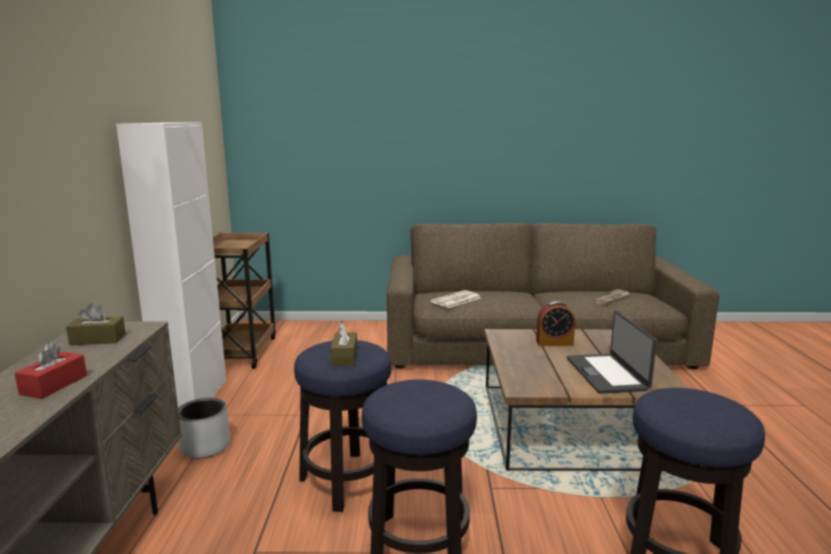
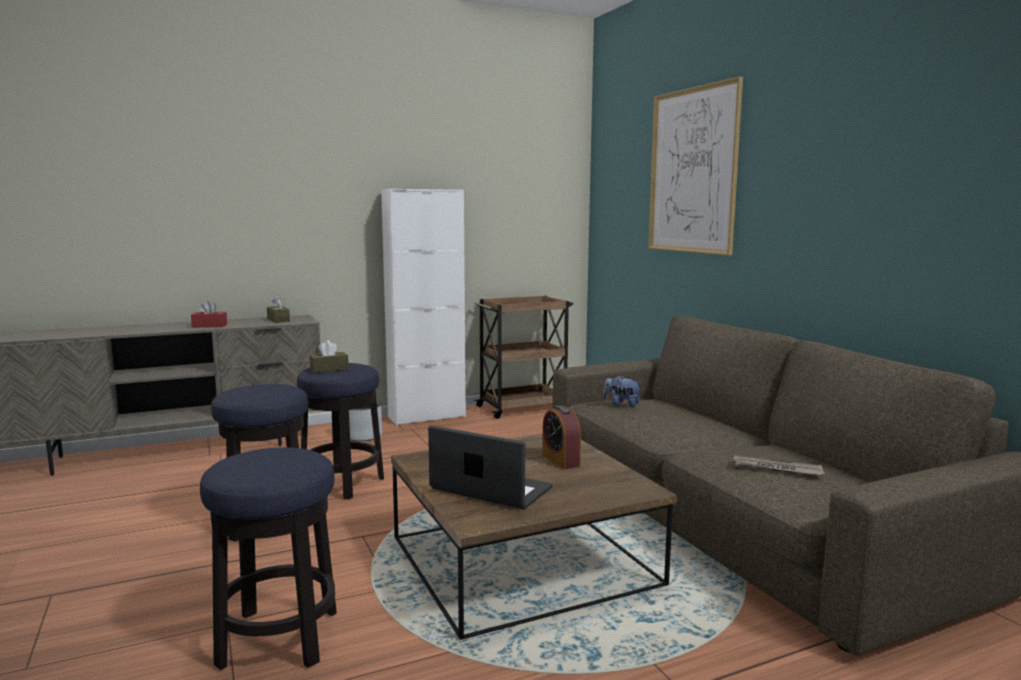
camera: 65 degrees right, 5 degrees down
newspaper [430,290,481,308] -> plush toy [603,375,642,407]
laptop [567,311,657,394] -> laptop turned 60 degrees clockwise [428,425,553,509]
none -> picture [648,76,743,255]

